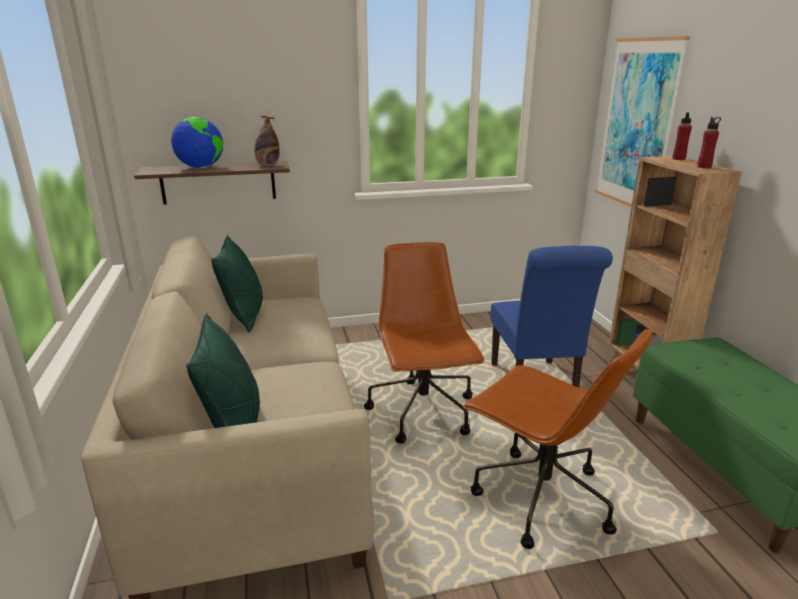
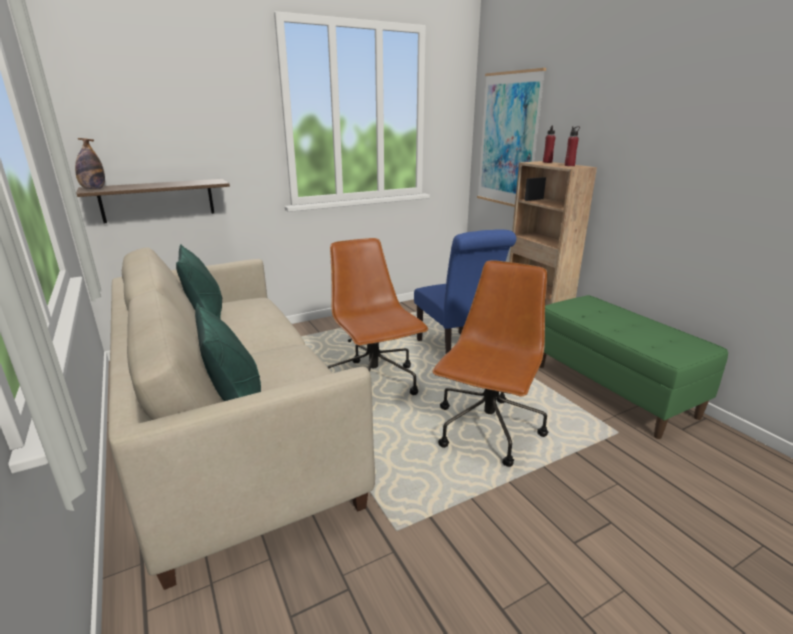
camera: 15 degrees left, 0 degrees up
globe [171,117,223,168] -> none
bottle [254,115,280,166] -> bottle moved to [75,138,105,190]
brown office chair [462,328,653,549] -> brown office chair turned 90 degrees counterclockwise [432,260,549,467]

